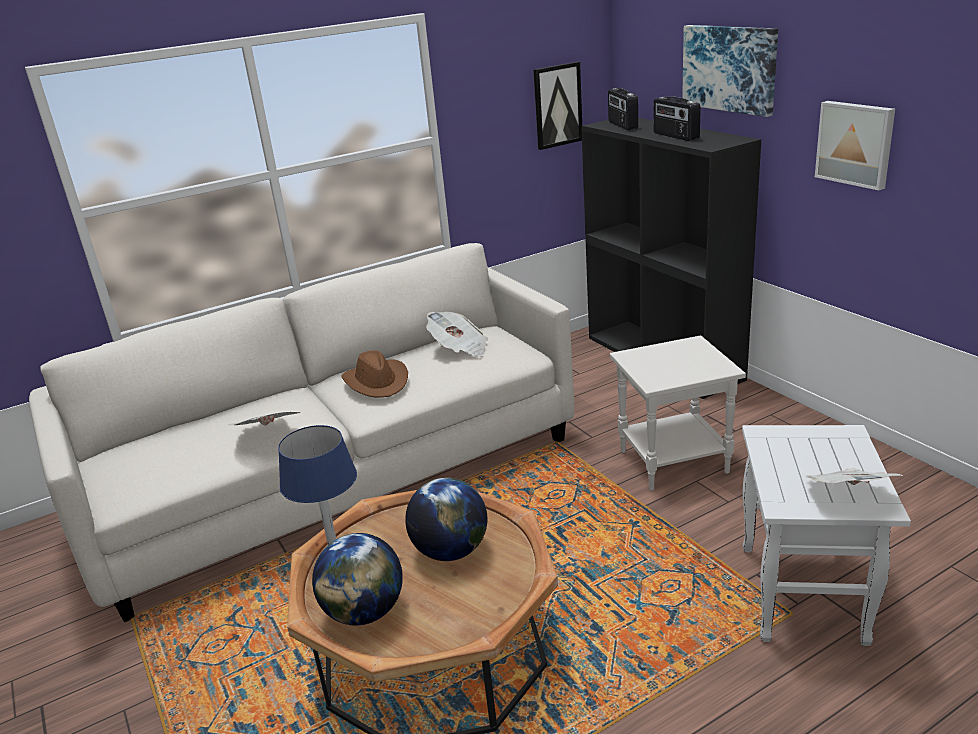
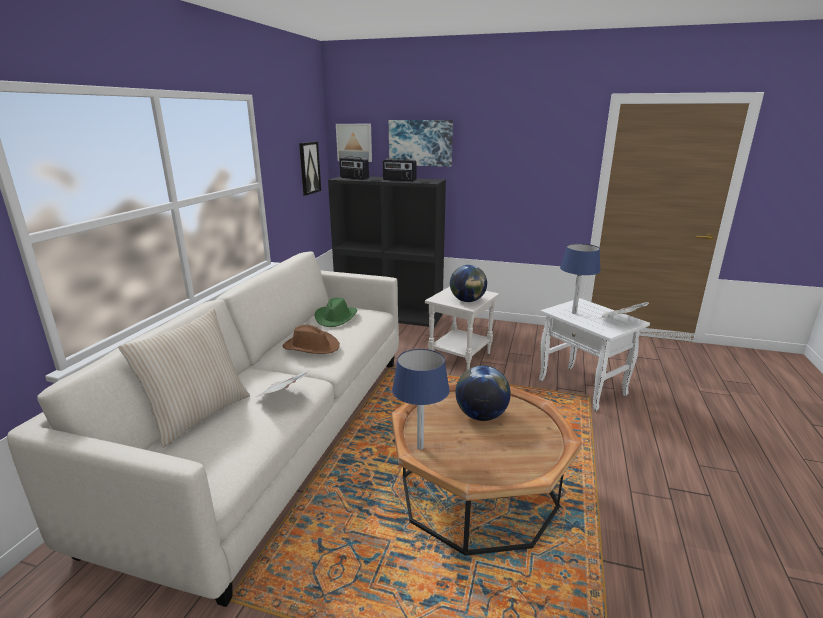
camera: 45 degrees left, 5 degrees down
globe [312,533,403,626] -> globe moved to [450,265,487,302]
newspaper [426,312,488,357] -> green hat [314,297,357,327]
picture [815,101,895,190] -> picture moved to [336,124,372,162]
none -> beige pillow [118,308,250,448]
none -> blue table lamp [560,244,601,314]

